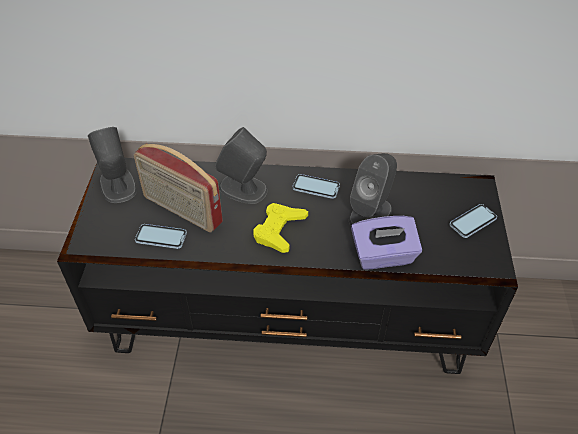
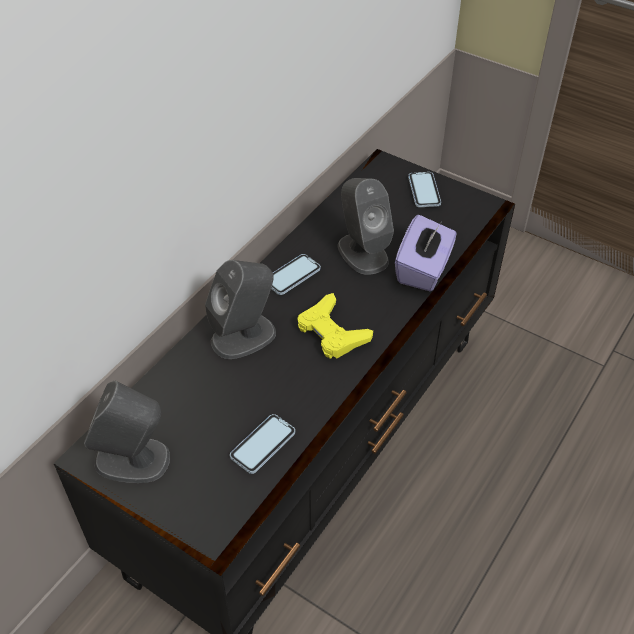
camera: 60 degrees left, 0 degrees up
radio [134,144,223,232] -> none

